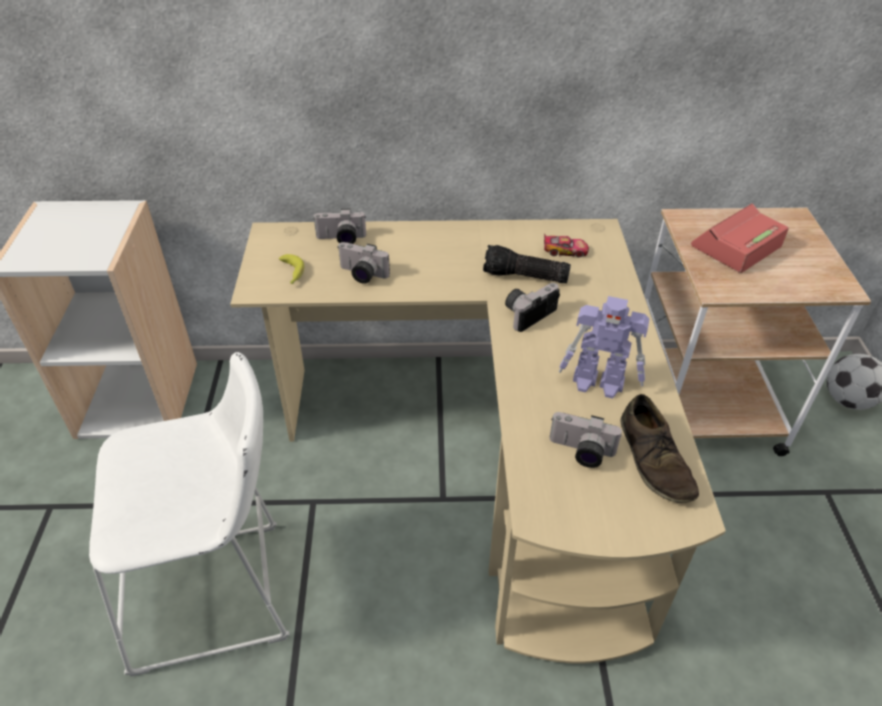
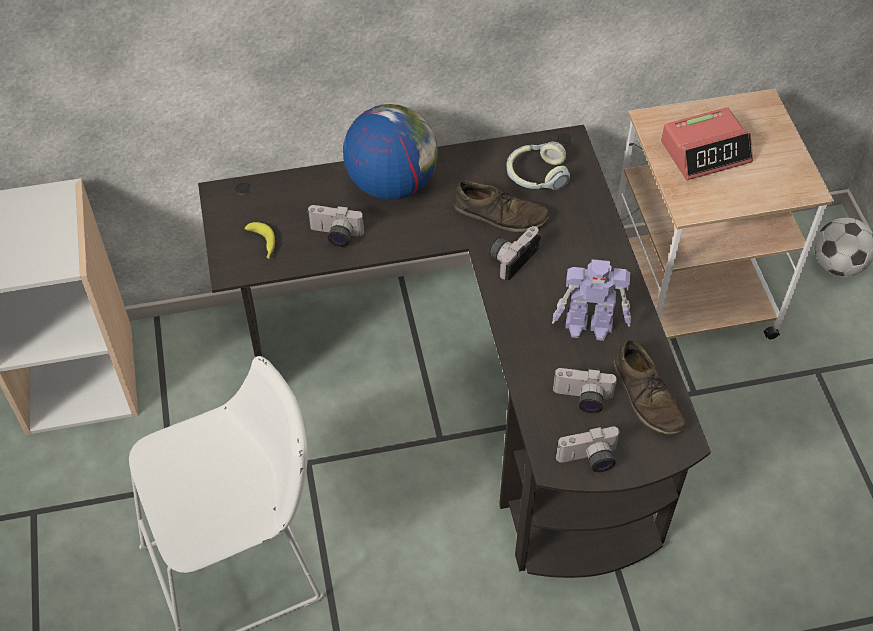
camera: 10 degrees left, 10 degrees up
beige desk [230,219,726,664] -> black desk [198,125,711,578]
camera [313,209,366,244] -> camera moved to [556,426,621,472]
flashlight [483,245,571,283] -> brown shoe [454,180,550,232]
toy car [544,234,589,257] -> headphones [506,142,570,190]
alarm clock [691,203,789,273] -> alarm clock turned 150 degrees counterclockwise [661,107,753,180]
none -> globe [343,104,438,200]

